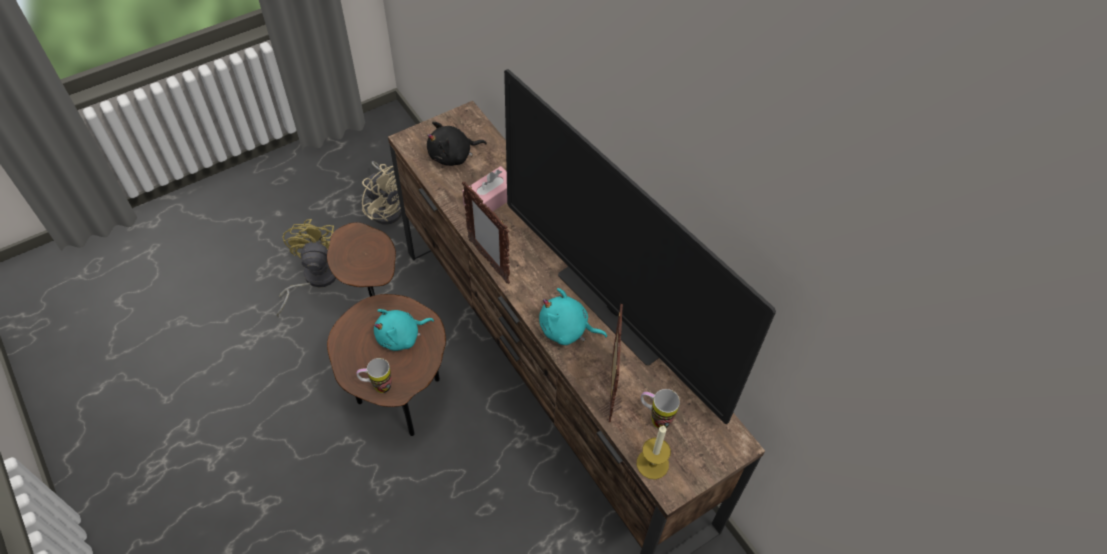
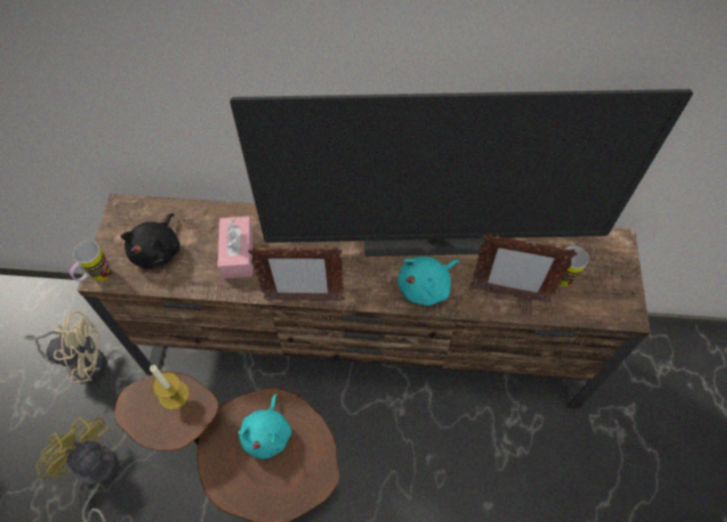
camera: 50 degrees left, 5 degrees up
mug [356,358,391,393] -> mug moved to [70,241,111,282]
picture frame [609,304,623,422] -> picture frame turned 150 degrees clockwise [471,234,577,303]
candle [637,426,671,479] -> candle moved to [150,365,189,410]

